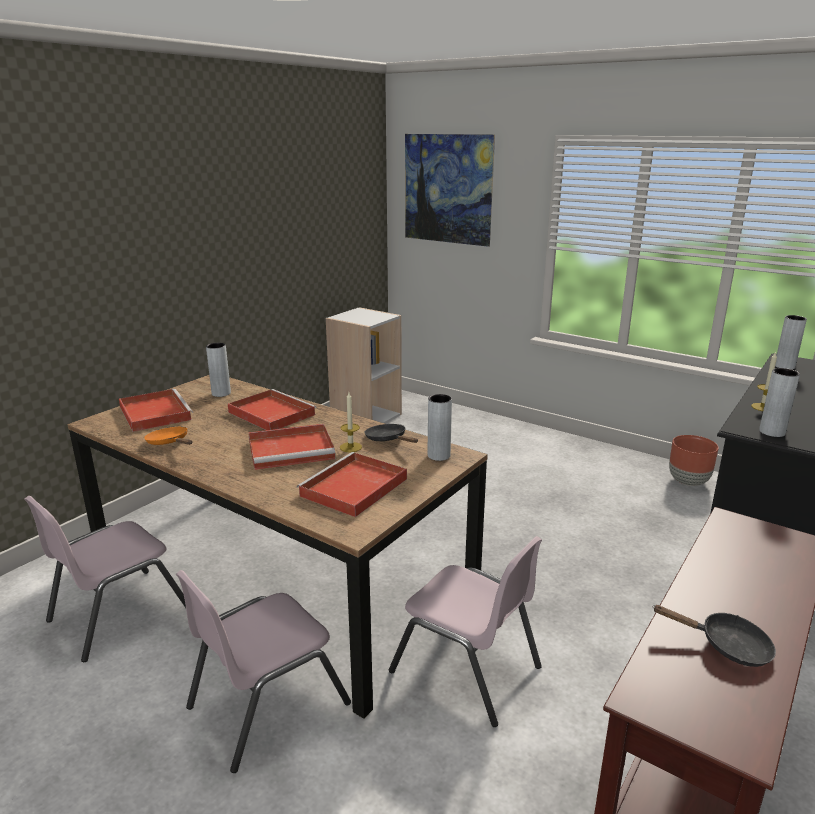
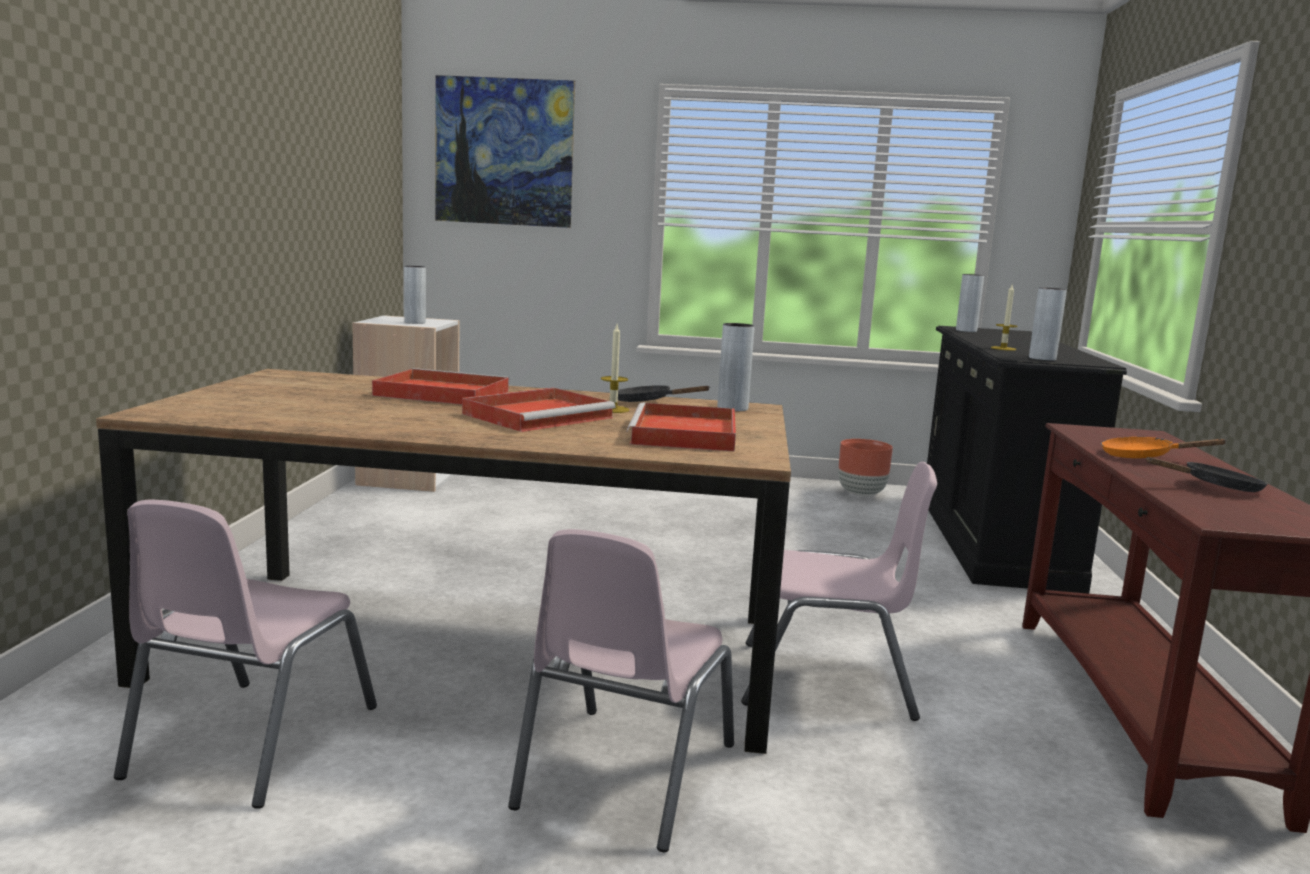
camera: 30 degrees left, 10 degrees down
red tray [119,389,193,432] -> none
orange frying pan [144,427,192,445] -> orange frying pan moved to [1101,437,1228,458]
grey vase [206,343,231,397] -> grey vase moved to [404,266,426,324]

